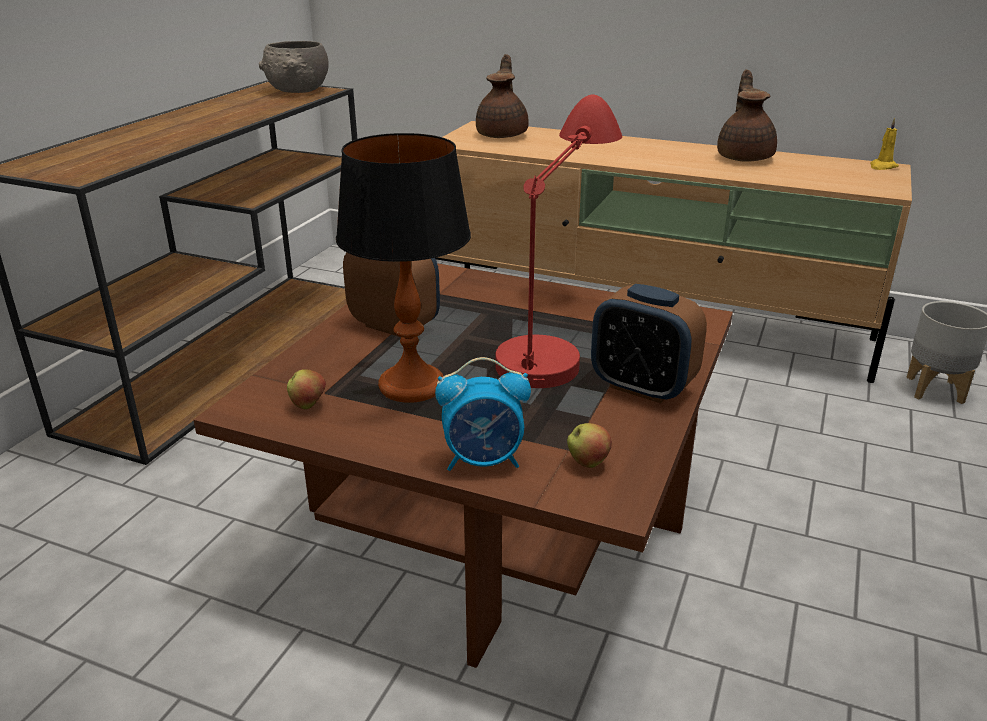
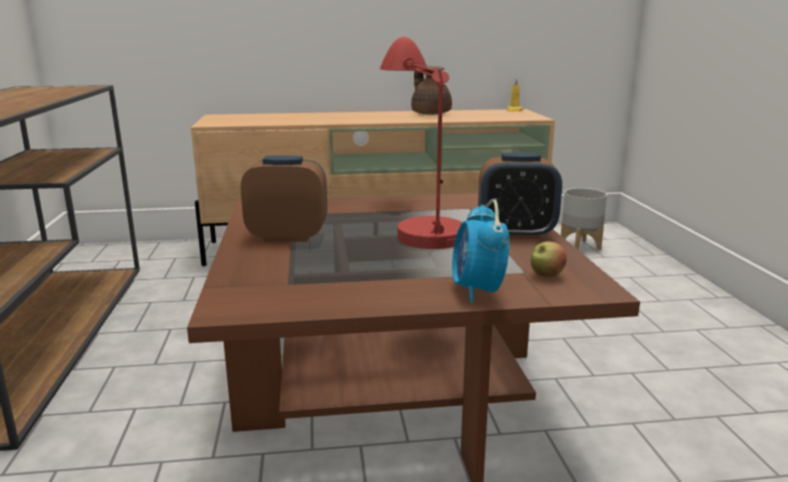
camera: 30 degrees left, 10 degrees down
grey bowl [259,41,329,93] -> none
apple [287,369,326,410] -> none
table lamp [336,133,471,403] -> none
alarm clock [435,357,531,471] -> alarm clock turned 120 degrees clockwise [452,199,509,303]
brown teapot [476,54,529,138] -> none

